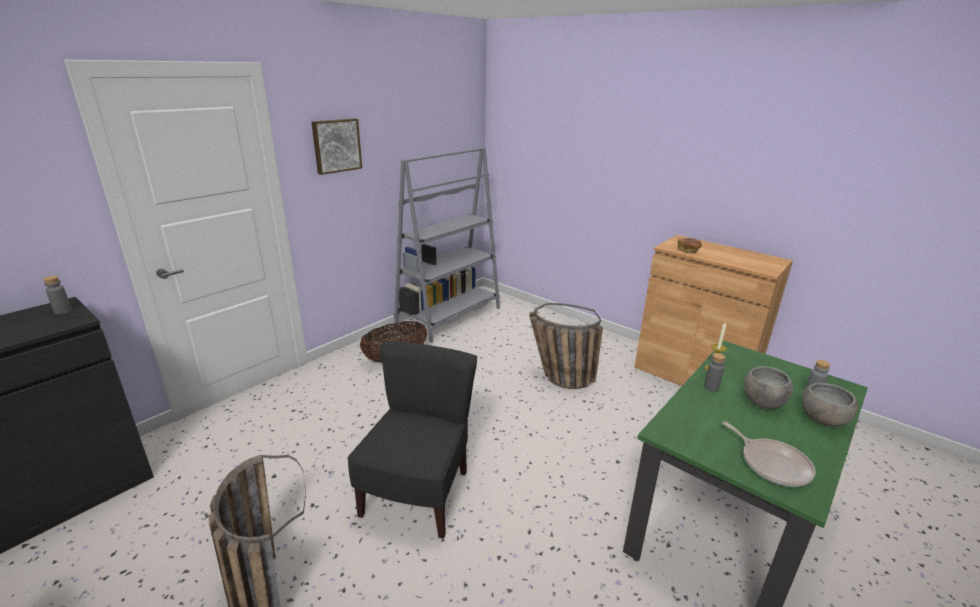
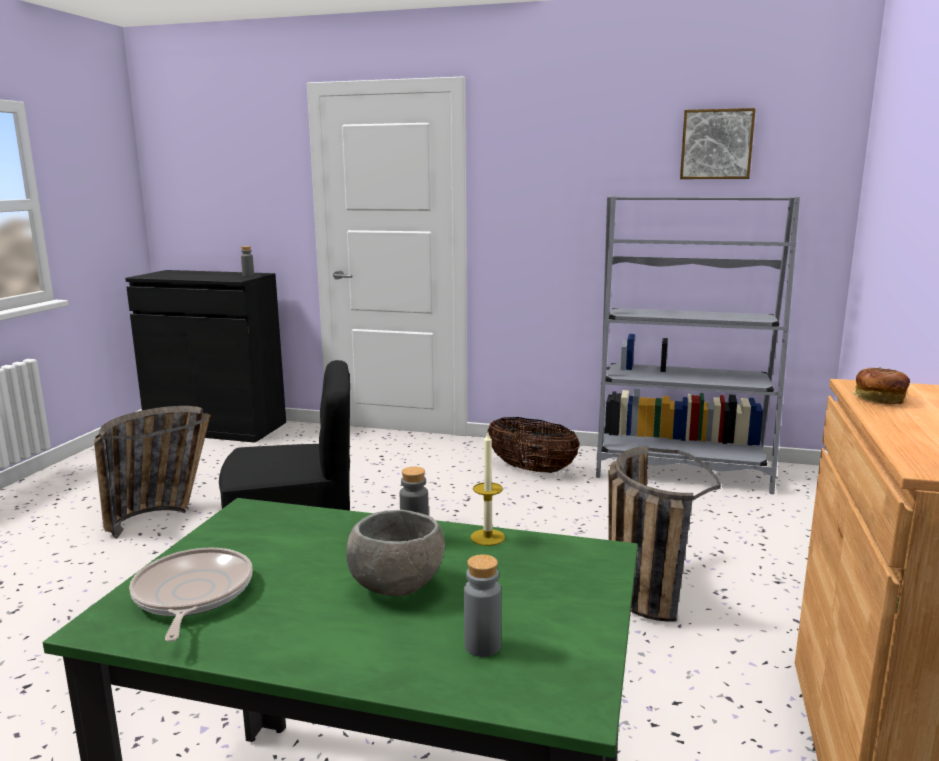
camera: 65 degrees right, 10 degrees down
picture [311,118,362,175] -> picture moved to [680,108,756,179]
frying pan [723,422,815,487] -> frying pan turned 135 degrees clockwise [129,548,252,642]
grey bowl [802,383,858,427] -> none

